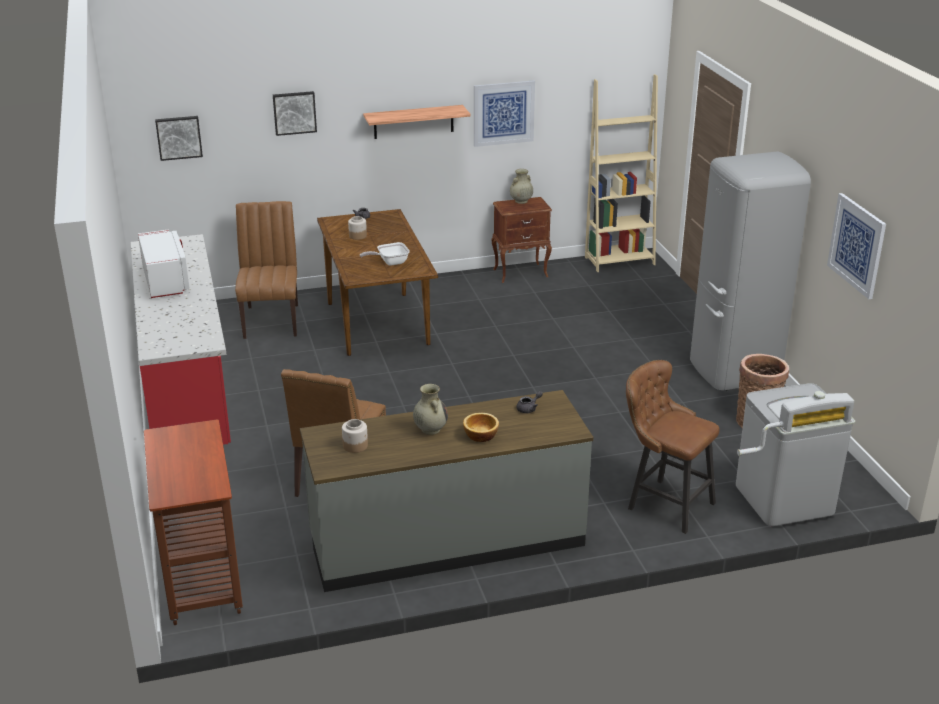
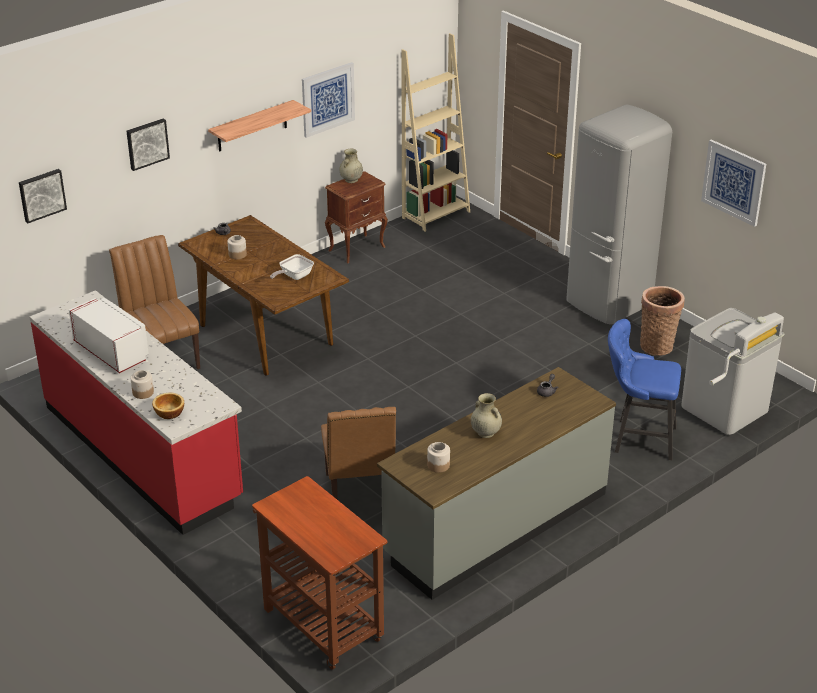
camera: 25 degrees left, 5 degrees up
bowl [463,413,499,442] -> bowl moved to [152,392,184,419]
brown stool [626,360,720,534] -> blue stool [608,319,681,460]
none -> jar [131,370,154,399]

